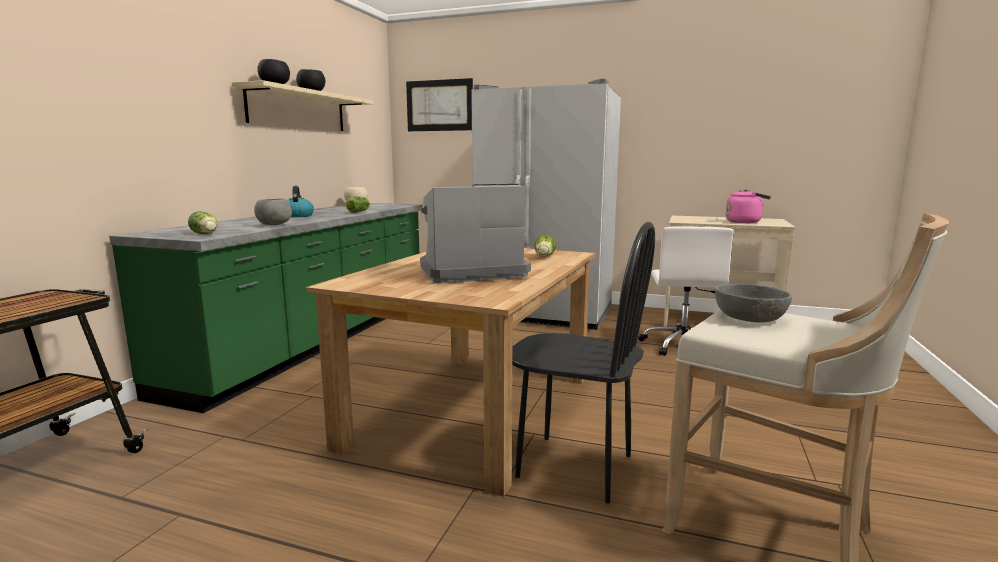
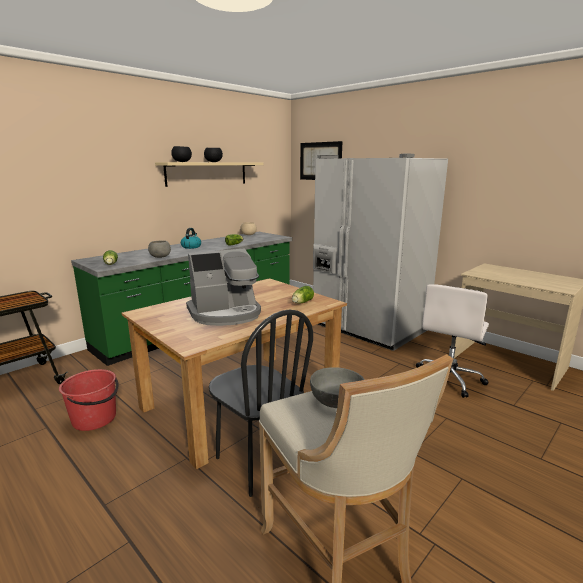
camera: 25 degrees right, 5 degrees up
coffee machine [420,184,531,283] -> coffee machine turned 150 degrees clockwise [186,248,261,326]
pink kettle [726,189,771,223] -> none
none -> red bucket [59,369,119,431]

